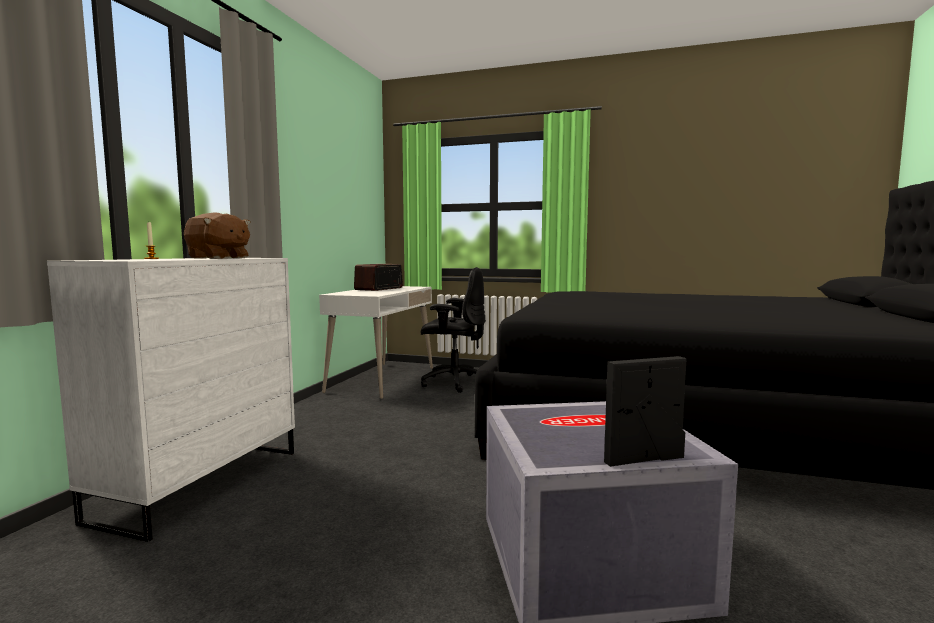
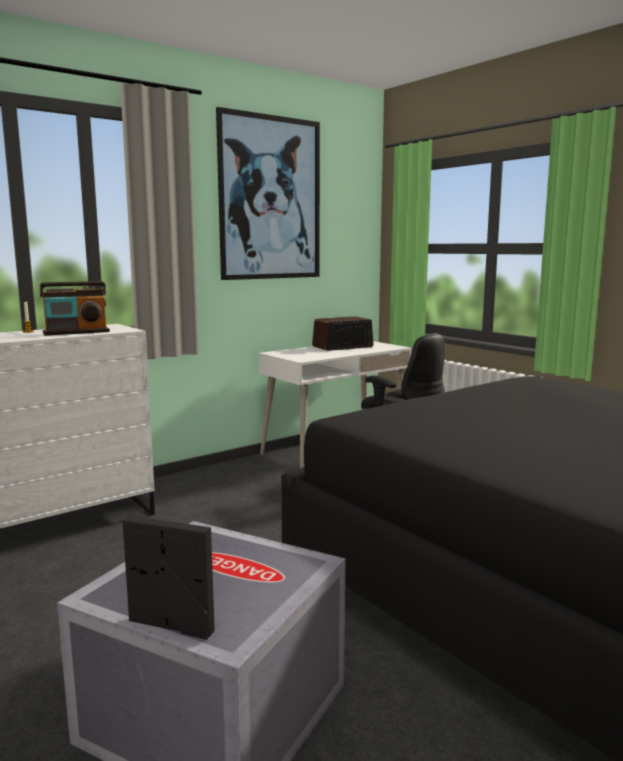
camera: 35 degrees right, 5 degrees up
brown plush toy [184,212,251,259] -> radio [40,281,110,336]
none -> picture [216,107,320,280]

